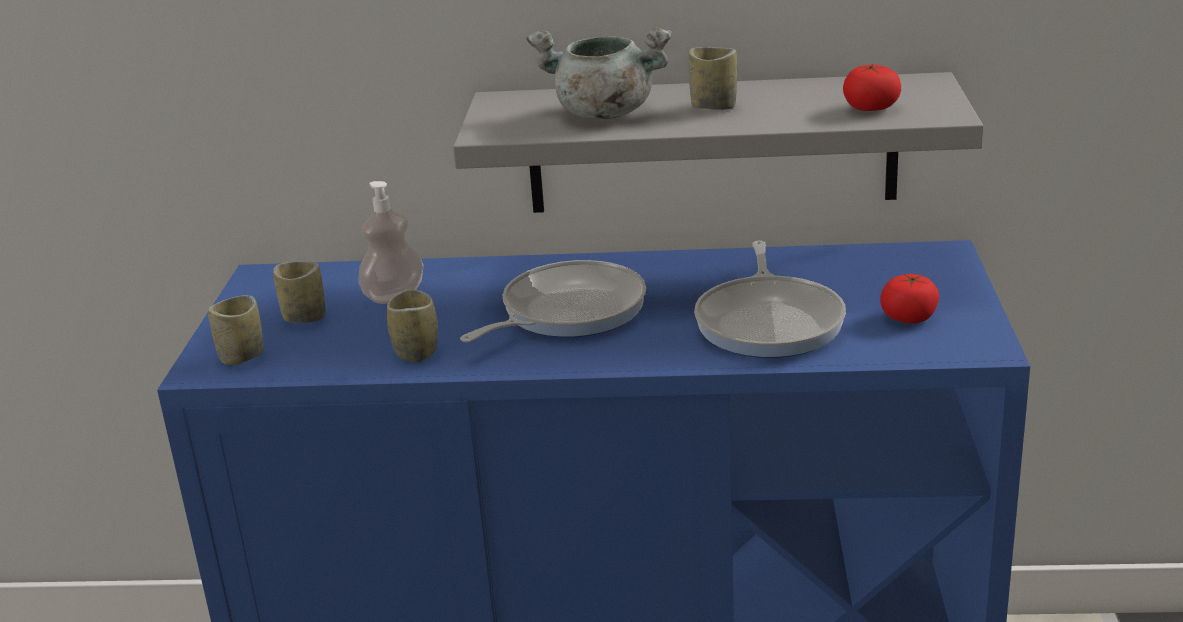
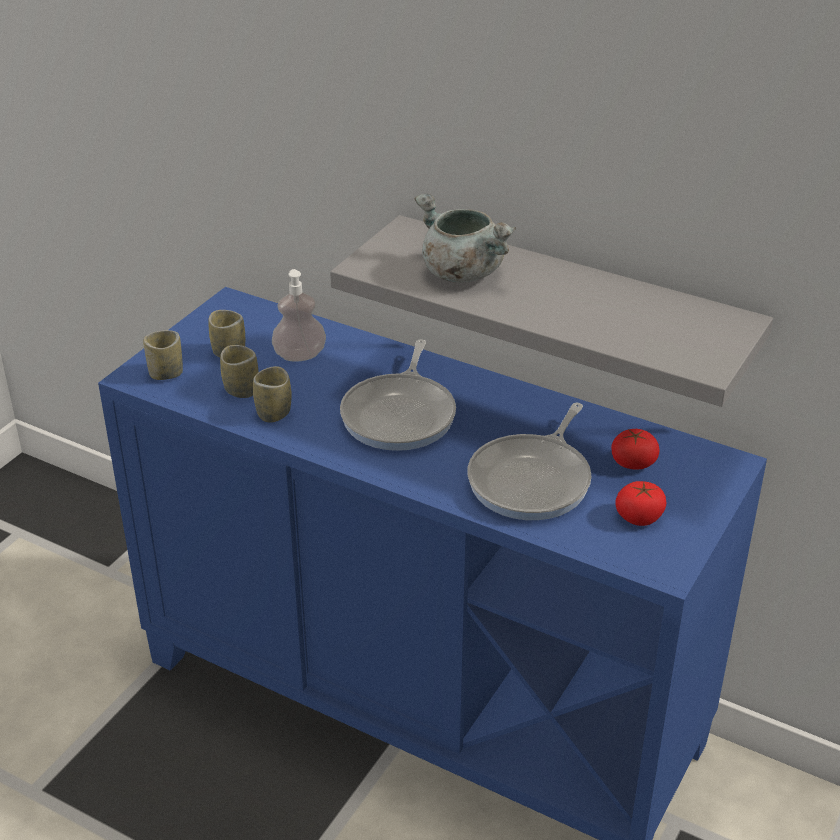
camera: 25 degrees right, 10 degrees up
frying pan [460,260,646,342] -> frying pan turned 120 degrees clockwise [340,339,456,451]
cup [688,47,737,110] -> cup moved to [220,345,258,398]
tomato [843,64,901,111] -> tomato moved to [611,428,659,470]

